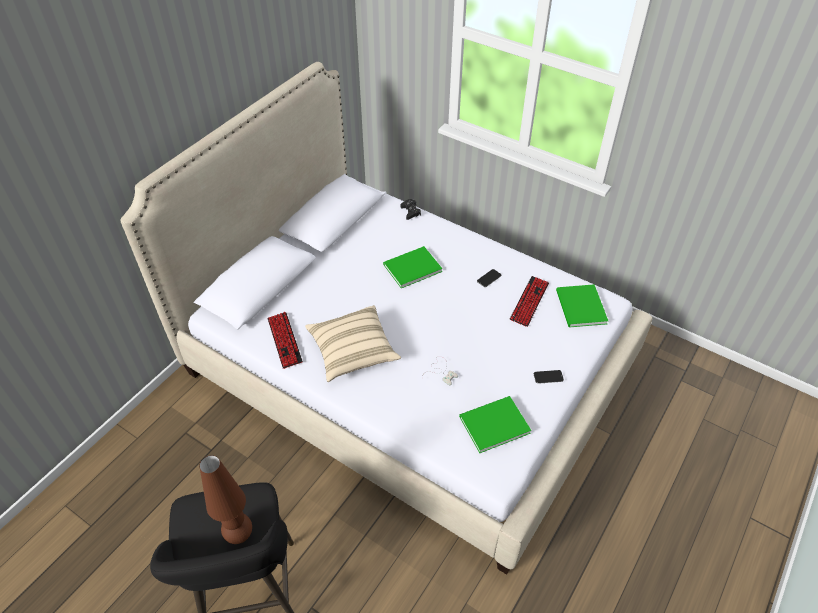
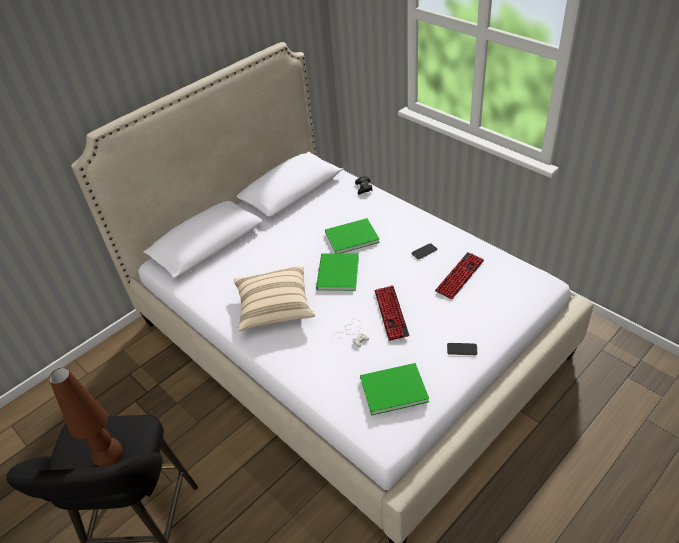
camera: 15 degrees right, 5 degrees down
keyboard [267,312,303,369] -> keyboard moved to [374,285,409,341]
green book [556,284,608,328] -> green book moved to [316,253,359,291]

